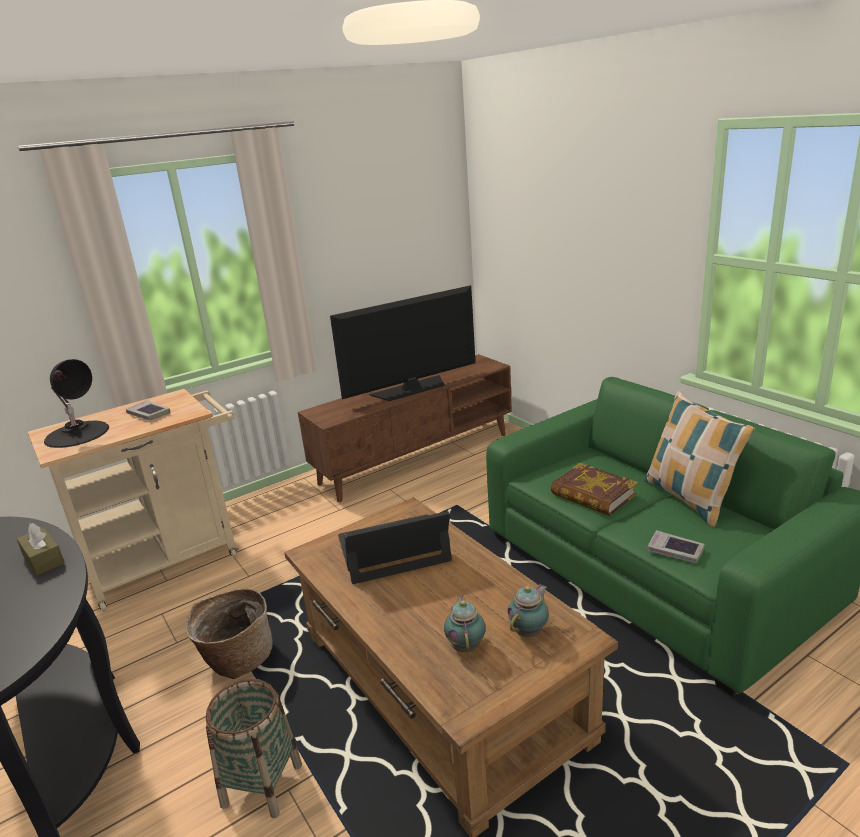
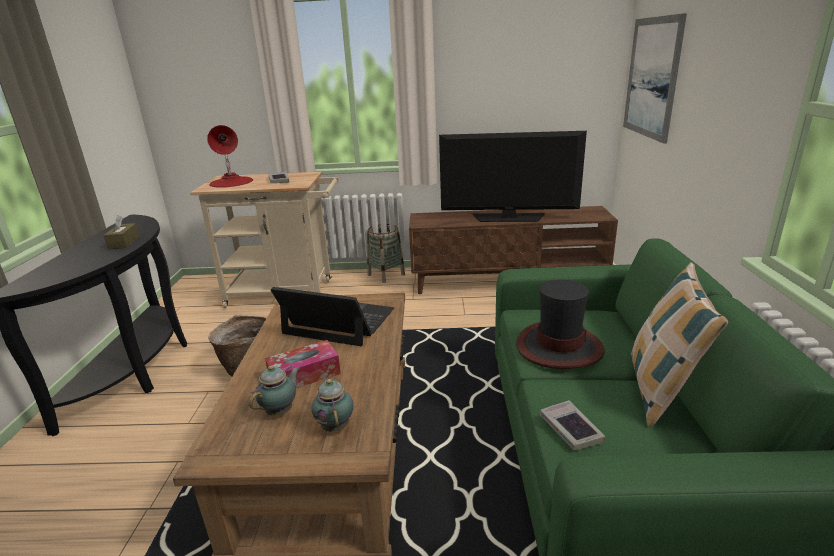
camera: 35 degrees right, 0 degrees up
black table lamp [44,359,109,448] -> red table lamp [207,125,253,188]
basket [205,679,302,818] -> basket moved to [367,224,405,283]
teapot [508,584,549,637] -> teapot turned 90 degrees counterclockwise [312,377,354,432]
book [551,463,638,516] -> hat [516,280,605,369]
none -> tissue box [265,340,341,388]
none -> picture [623,13,687,144]

